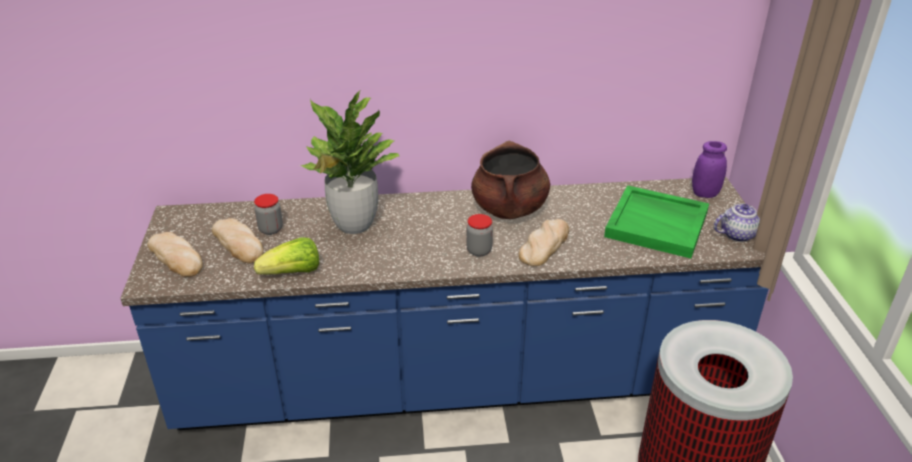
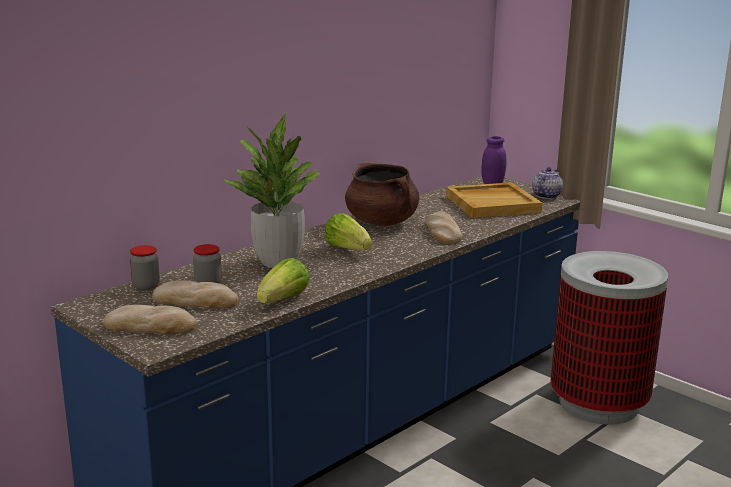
camera: 40 degrees left, 15 degrees down
jar [466,214,493,257] -> jar moved to [130,245,160,290]
green tray [604,185,709,259] -> beige tray [446,182,542,218]
none -> lettuce [324,213,372,250]

